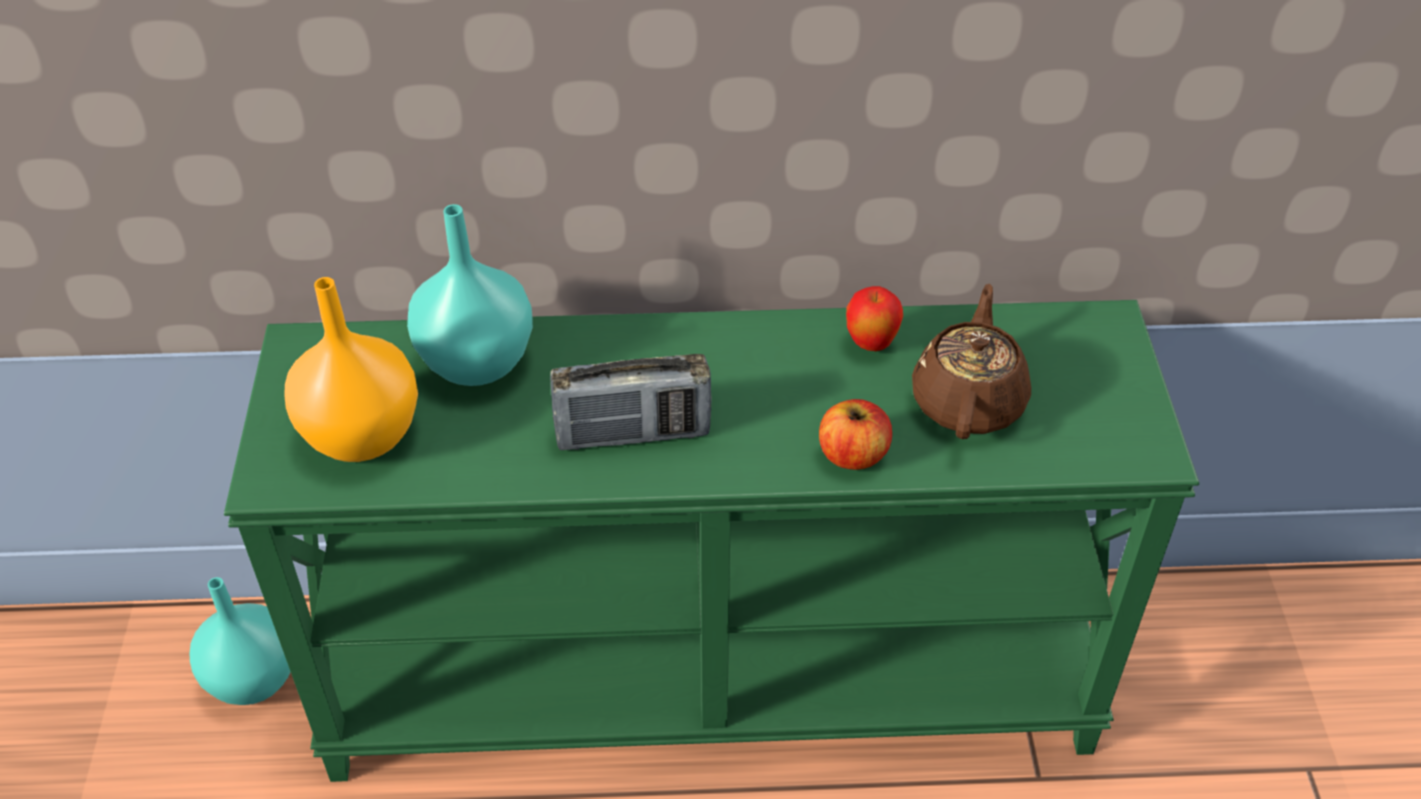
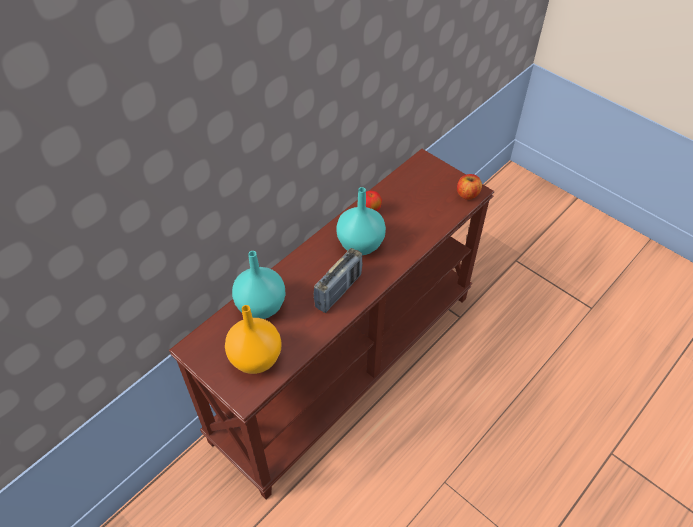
camera: 45 degrees left, 5 degrees up
turquoise vase [189,577,290,705] -> turquoise vase moved to [336,187,386,255]
green console table [224,300,1199,782] -> brown console table [169,149,494,499]
apple [819,399,892,470] -> apple moved to [457,174,482,200]
brown teapot [912,284,1031,439] -> none

